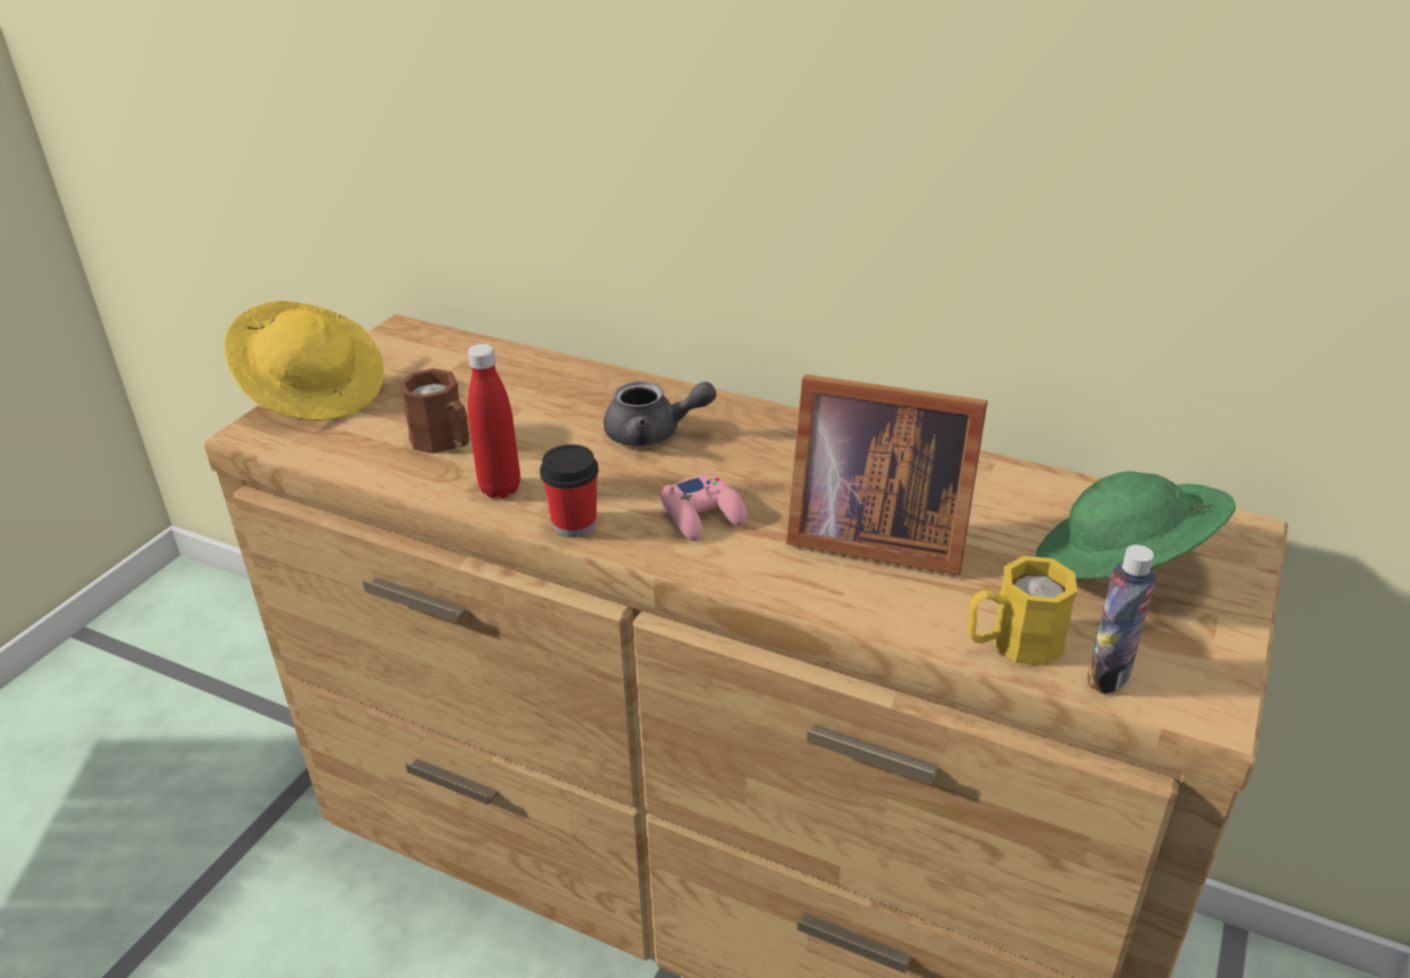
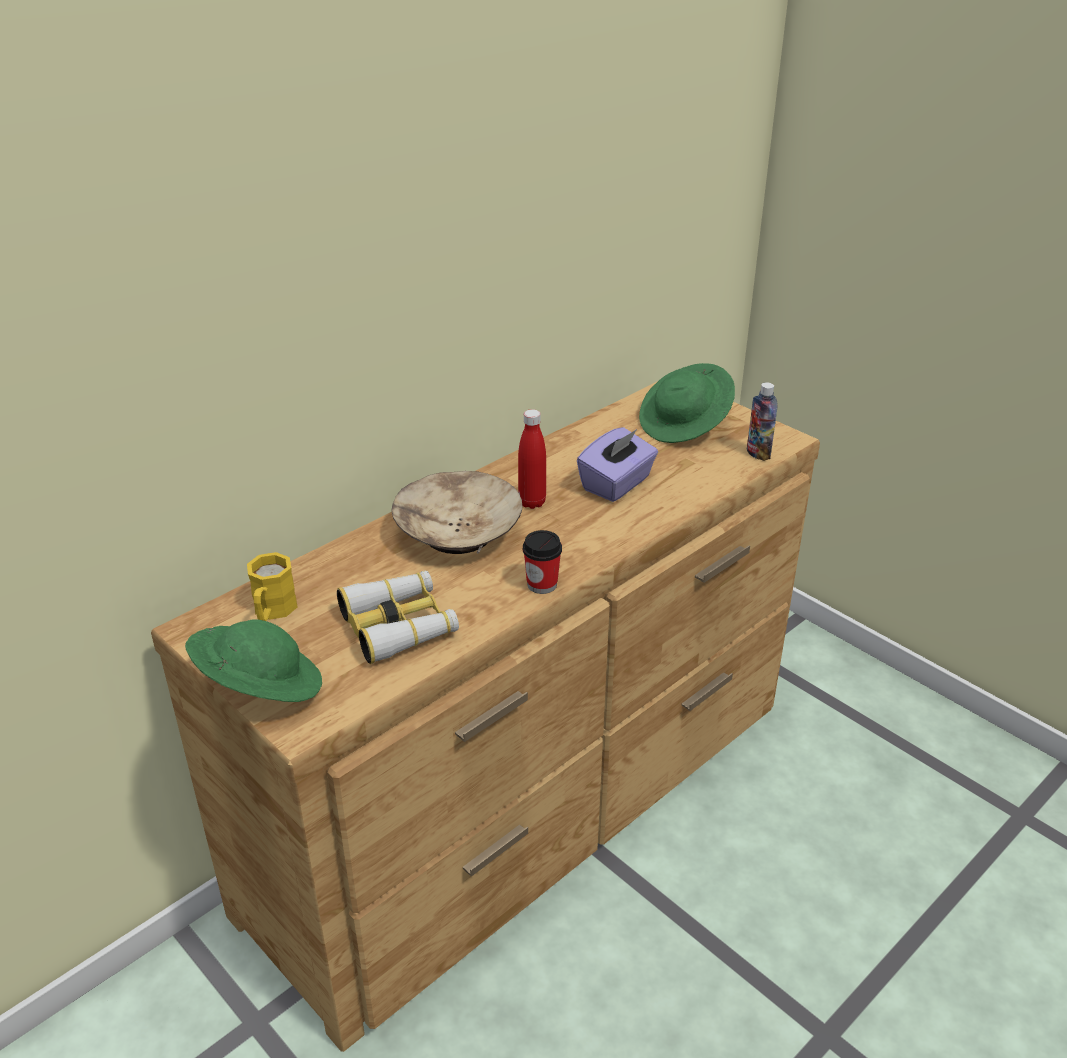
camera: 70 degrees left, 0 degrees up
yellow hat [225,301,384,421] -> green hat [185,619,322,702]
brown mug [399,368,469,454] -> binoculars [337,571,459,664]
red bottle [468,344,520,498] -> red bottle moved to [518,409,546,509]
grey teapot [603,381,716,446] -> beige bowl [391,471,522,554]
pink game controller [661,473,748,541] -> none
picture frame [786,374,988,575] -> purple tissue box [577,427,658,502]
yellow mug [968,556,1077,666] -> yellow mug moved to [247,552,297,621]

